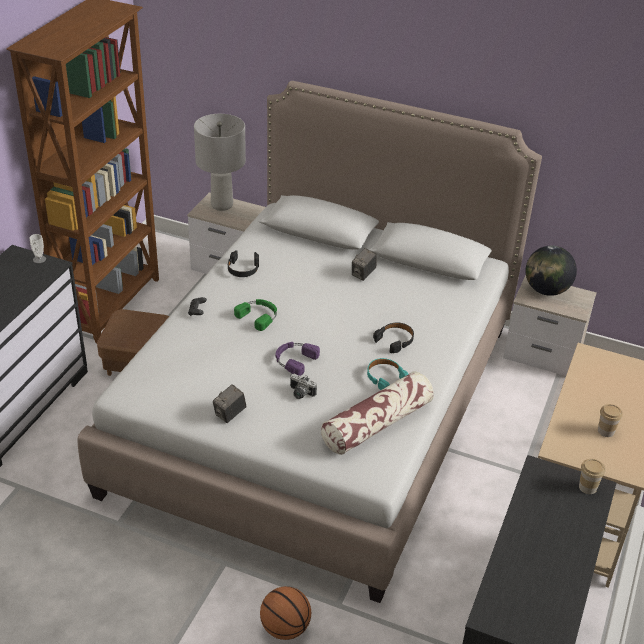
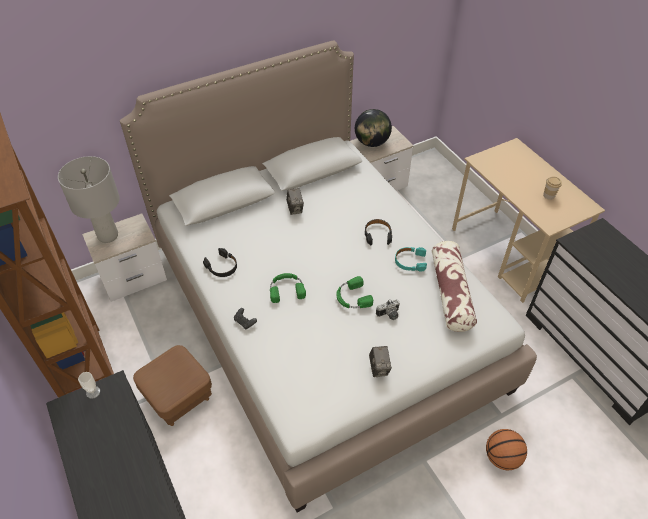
camera: 50 degrees left, 10 degrees up
purple headphones [275,342,320,376] -> green headphones [336,276,373,308]
cup [579,459,606,494] -> none

